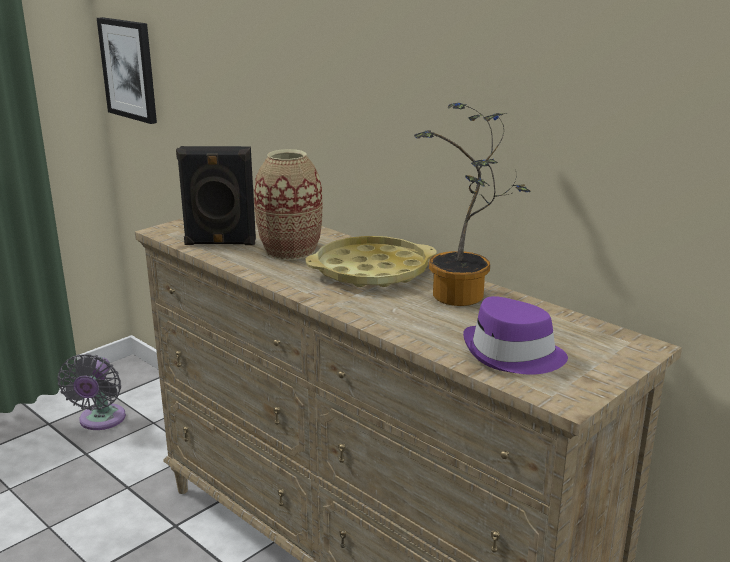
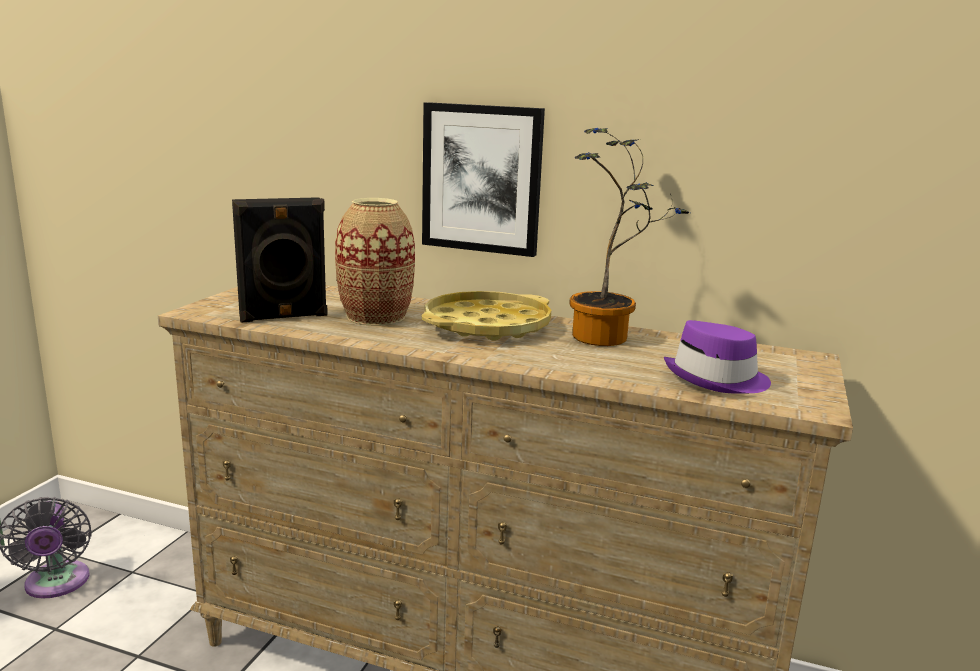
camera: 25 degrees left, 5 degrees down
picture [97,17,157,124] -> picture moved to [422,102,545,257]

